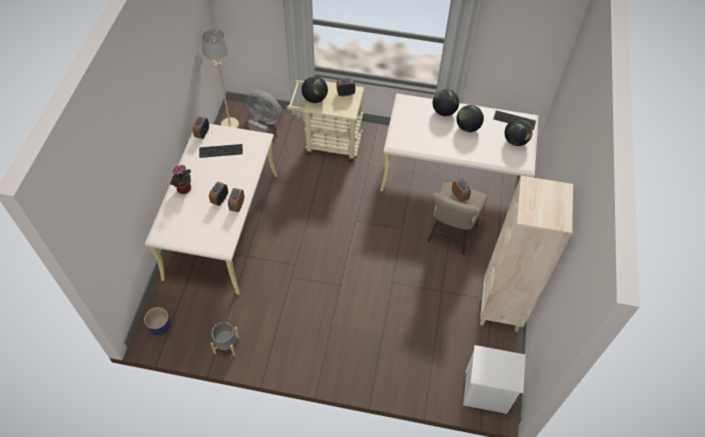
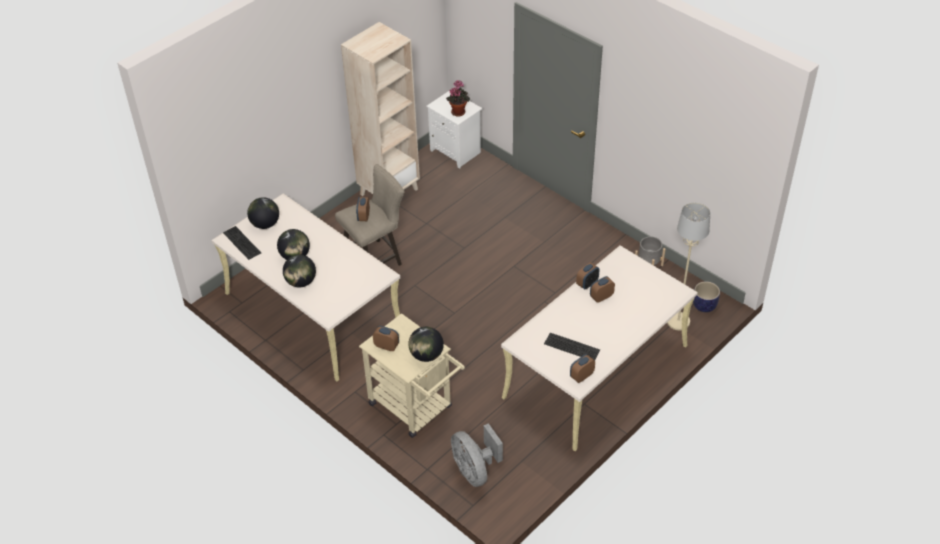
camera: 145 degrees left, 10 degrees down
potted plant [170,165,191,194] -> potted plant moved to [446,80,470,117]
beige floor lamp [202,28,239,128] -> beige floor lamp moved to [667,202,710,330]

